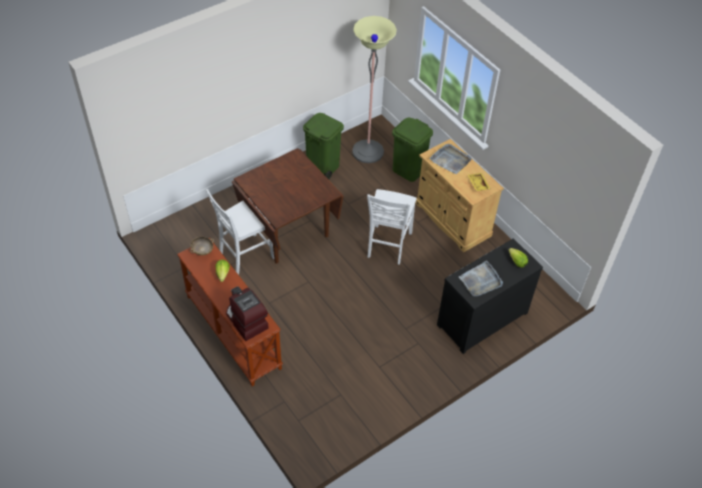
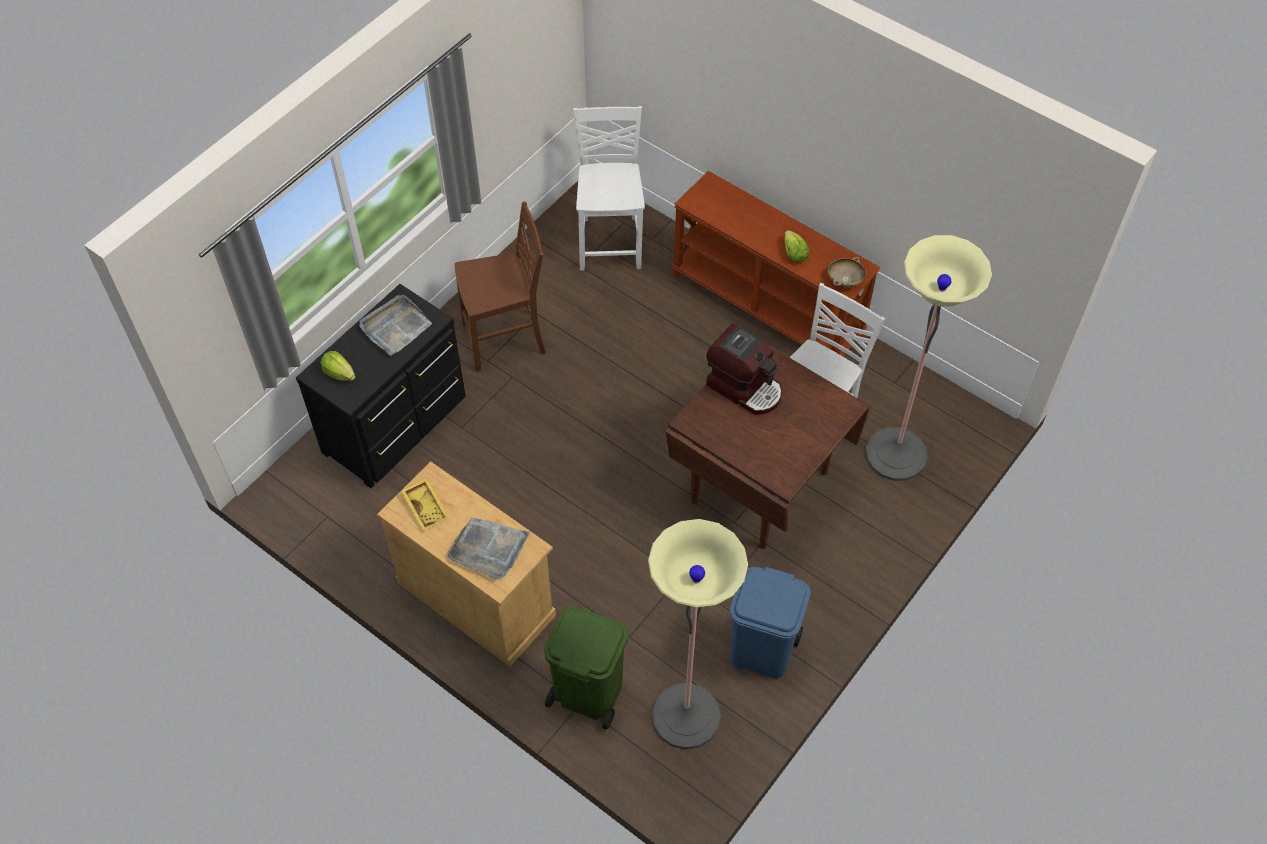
camera: 165 degrees right, 5 degrees up
coffee machine [226,287,269,341] -> coffee machine moved to [706,324,782,414]
green trash can [303,113,344,180] -> blue trash can [730,567,811,678]
white chair [367,189,417,265] -> white chair moved to [573,106,645,271]
none -> brown chair [454,201,546,372]
none -> floor lamp [866,235,992,481]

